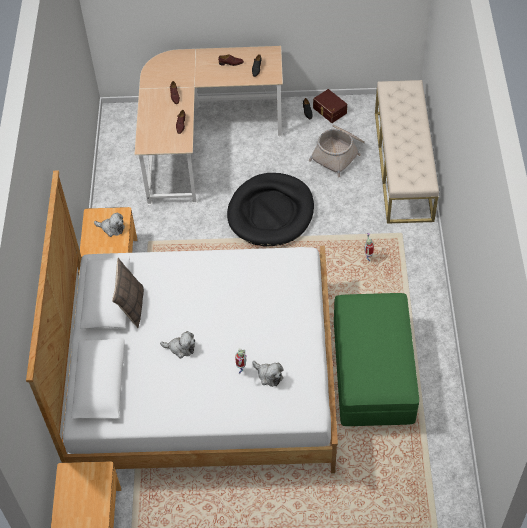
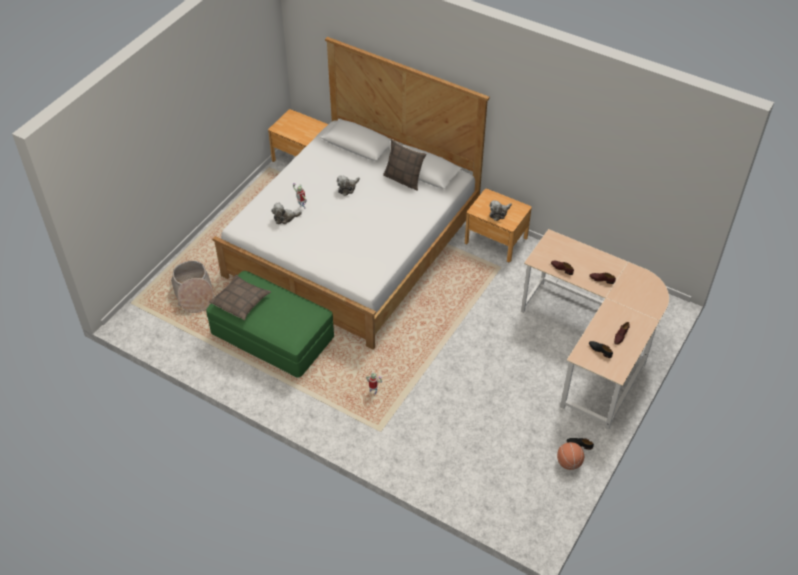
camera: 120 degrees right, 5 degrees down
black dog bed [227,173,314,246] -> none
basket [309,125,365,177] -> basket moved to [171,261,215,313]
brown storage box [313,89,347,123] -> basketball [557,442,584,470]
beige bench [375,80,439,224] -> none
none -> pillow [209,275,271,320]

